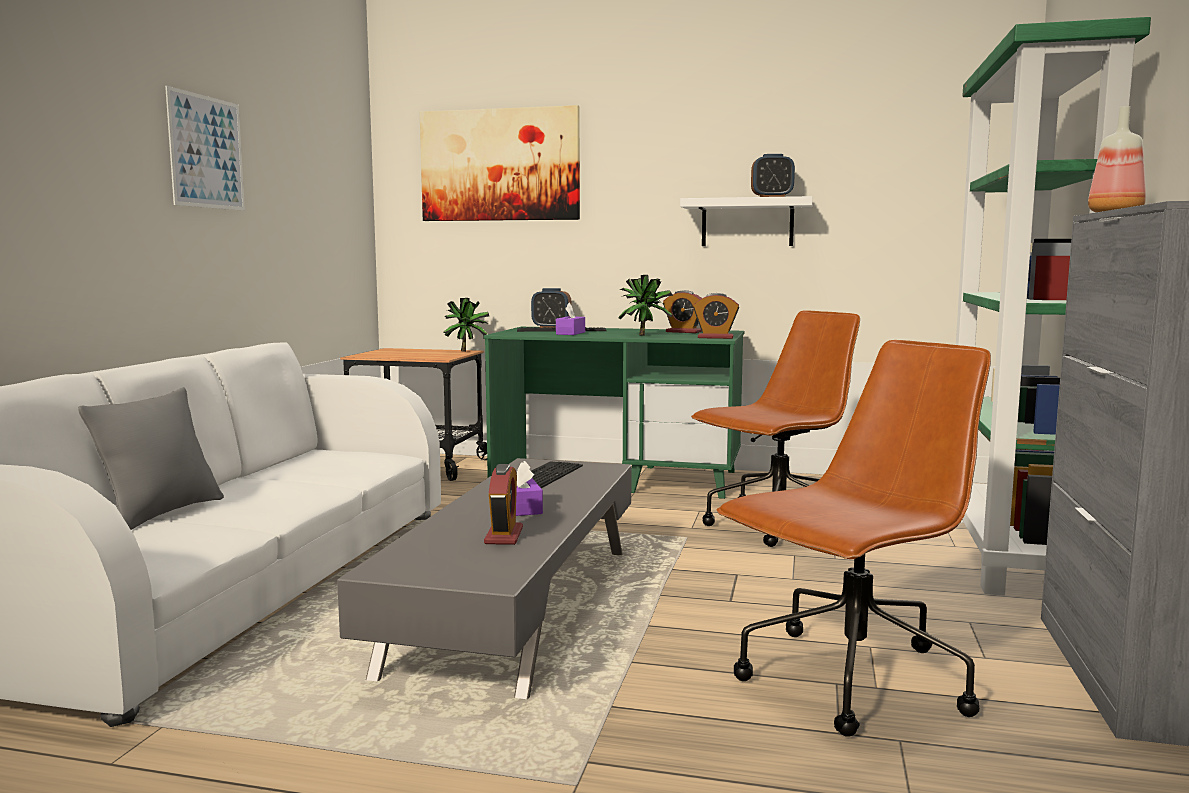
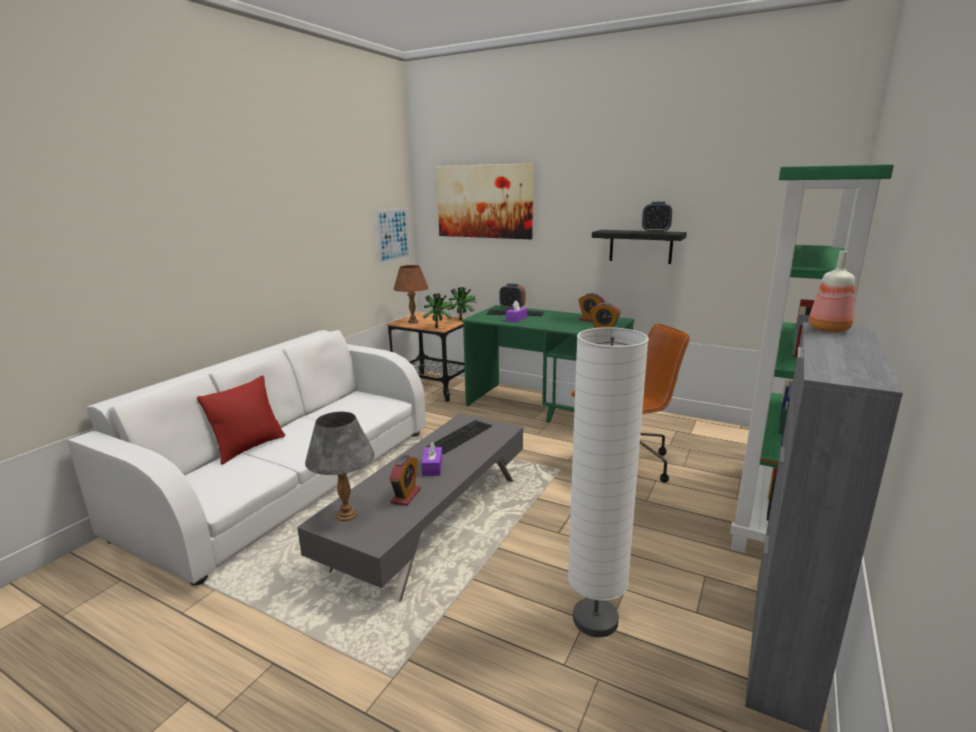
camera: 15 degrees right, 10 degrees up
grey pillow [78,387,224,530] -> red pillow [197,375,285,464]
picture [165,86,245,211] -> picture moved to [375,208,411,264]
potted plant [618,275,673,336] -> potted plant moved to [423,293,453,328]
white shelf [680,196,812,246] -> black shelf [592,230,687,264]
brown office chair [717,340,991,737] -> white floor lamp [568,327,649,637]
none -> grey table lamp [305,412,375,521]
none -> brown table lamp [393,265,428,324]

